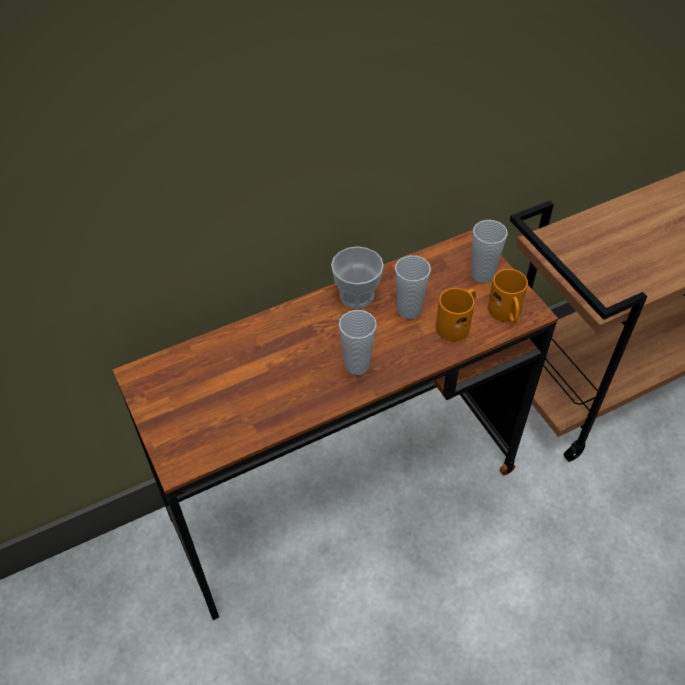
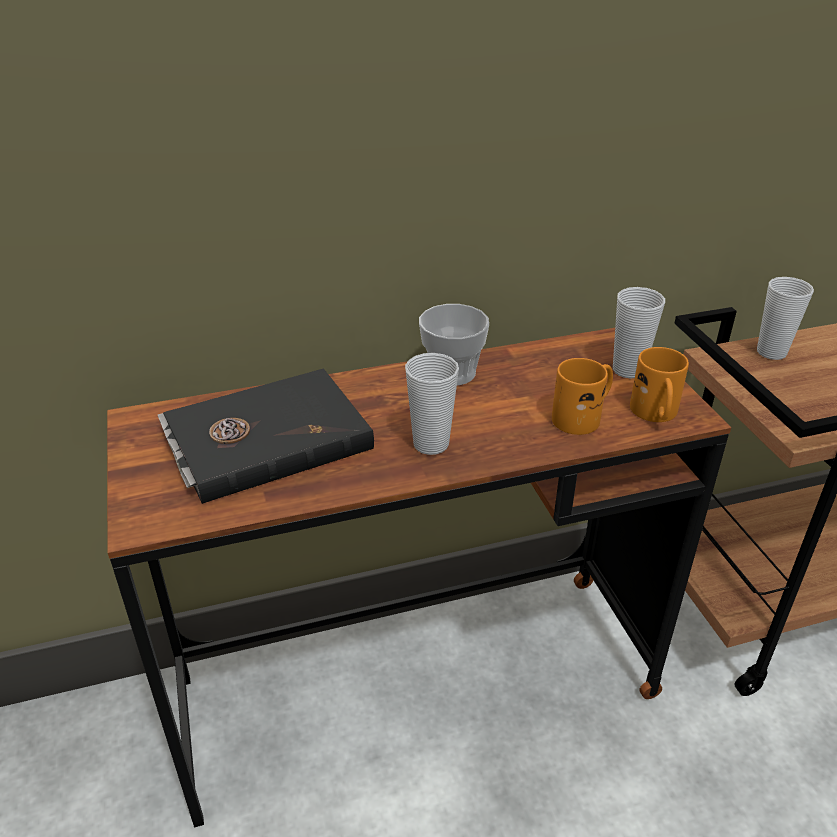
camera: 10 degrees right, 15 degrees down
cup [395,255,431,319] -> cup moved to [757,277,814,360]
none -> black book [157,368,374,504]

